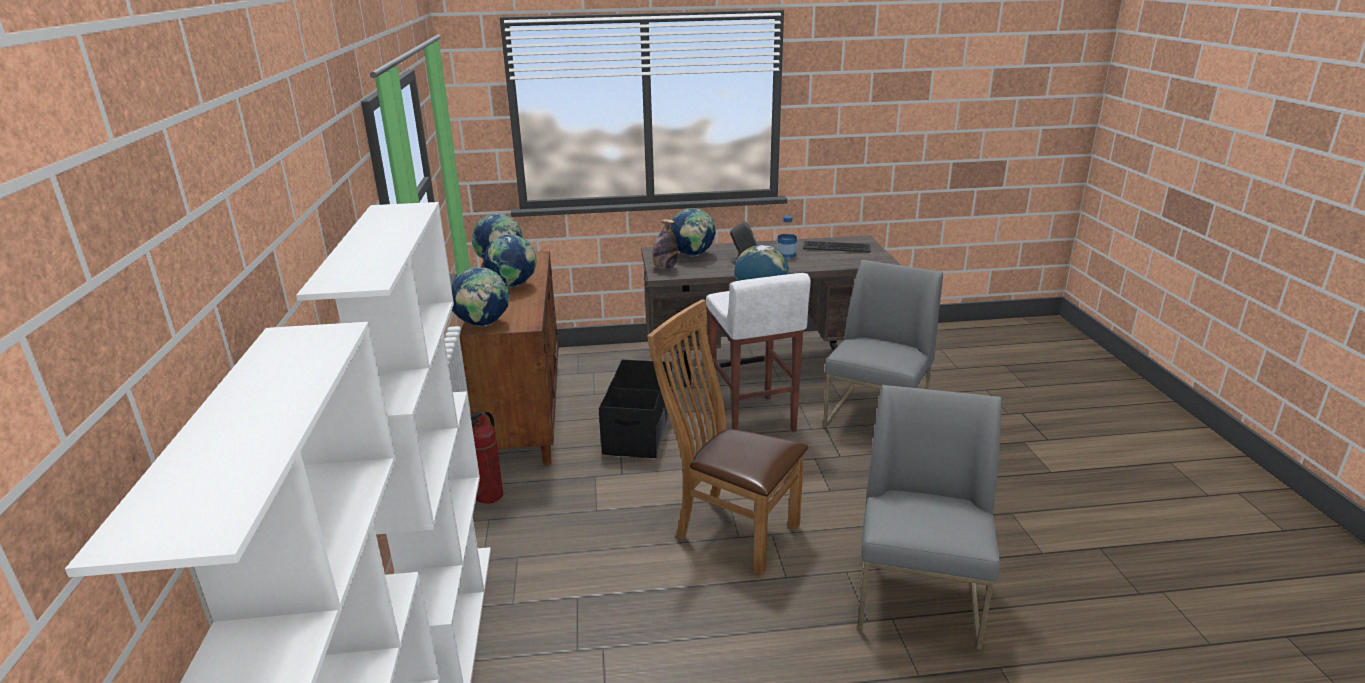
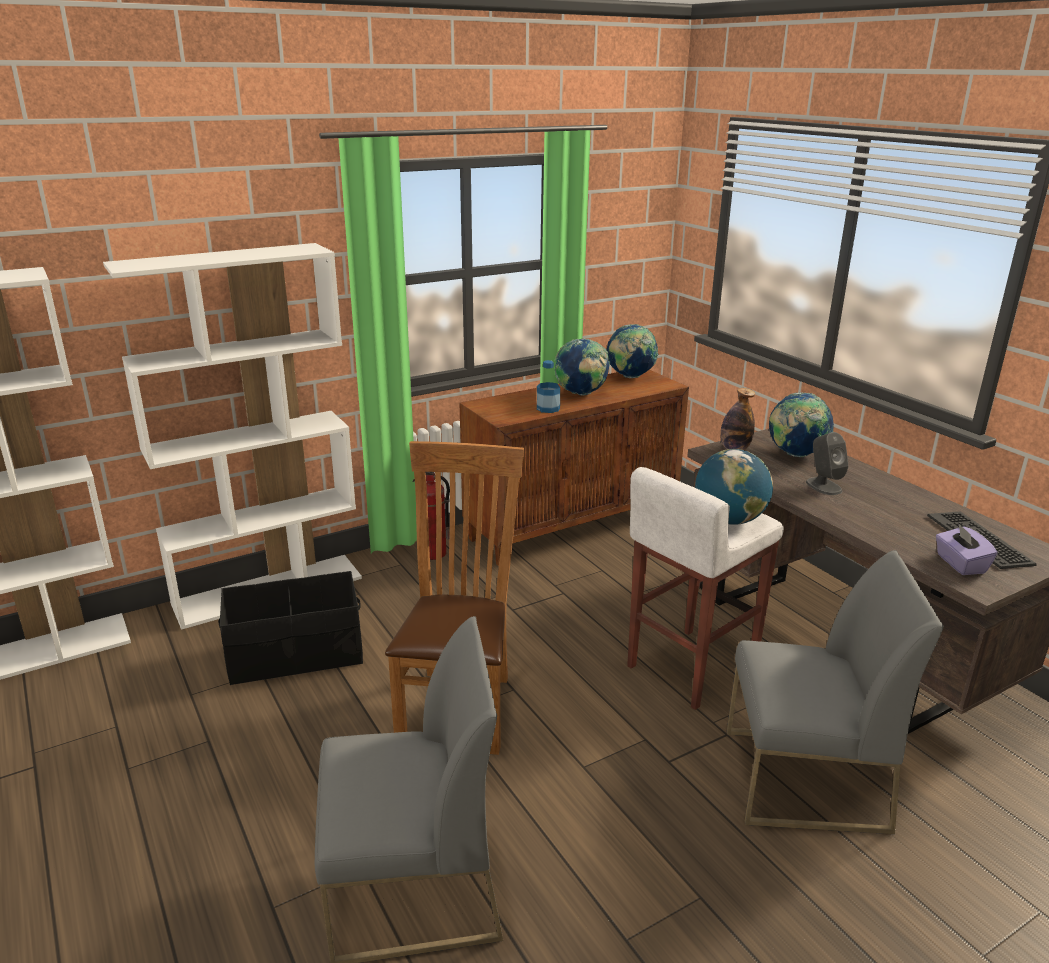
camera: 65 degrees right, 0 degrees up
globe [451,267,510,327] -> none
black storage box [599,360,673,458] -> black storage box moved to [218,571,363,685]
bottle [777,216,797,259] -> bottle moved to [537,360,560,413]
none -> purple tissue box [936,523,997,575]

